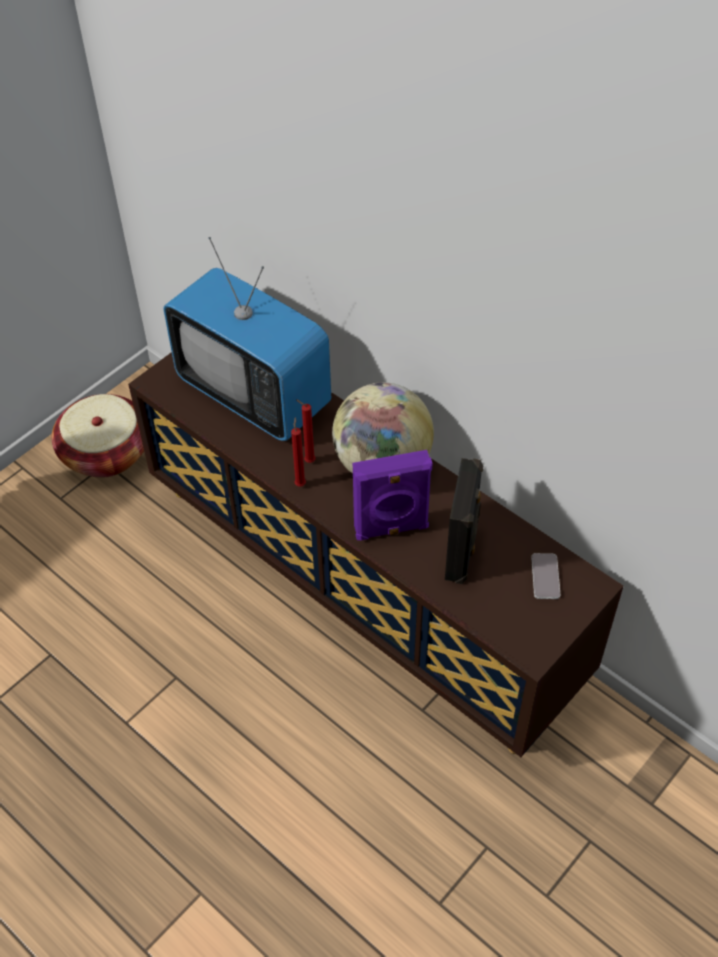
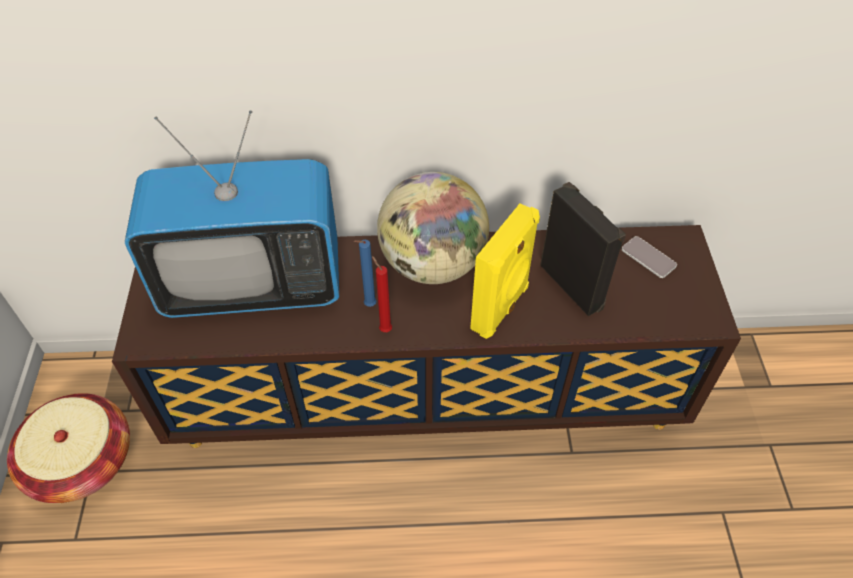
camera: 45 degrees left, 0 degrees up
red candle [296,400,316,463] -> blue candle [354,240,377,307]
purple speaker [353,450,433,540] -> yellow speaker [470,203,540,339]

